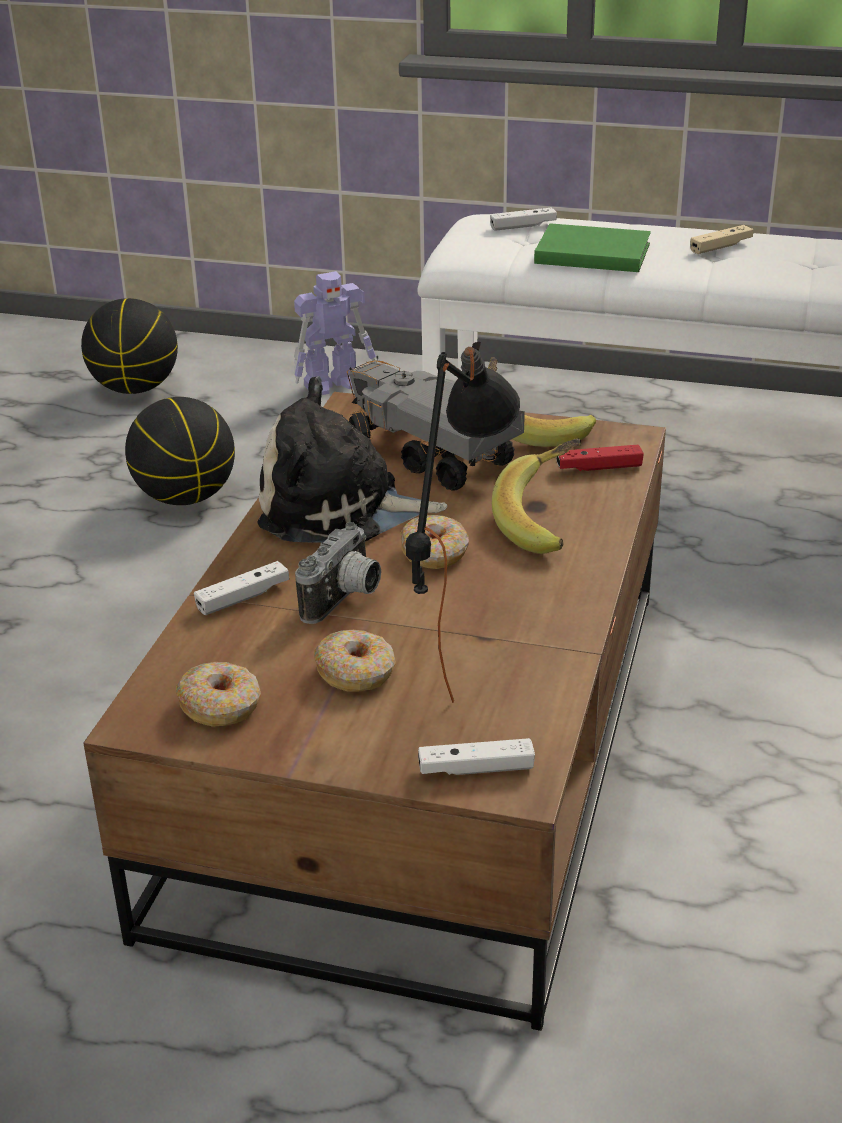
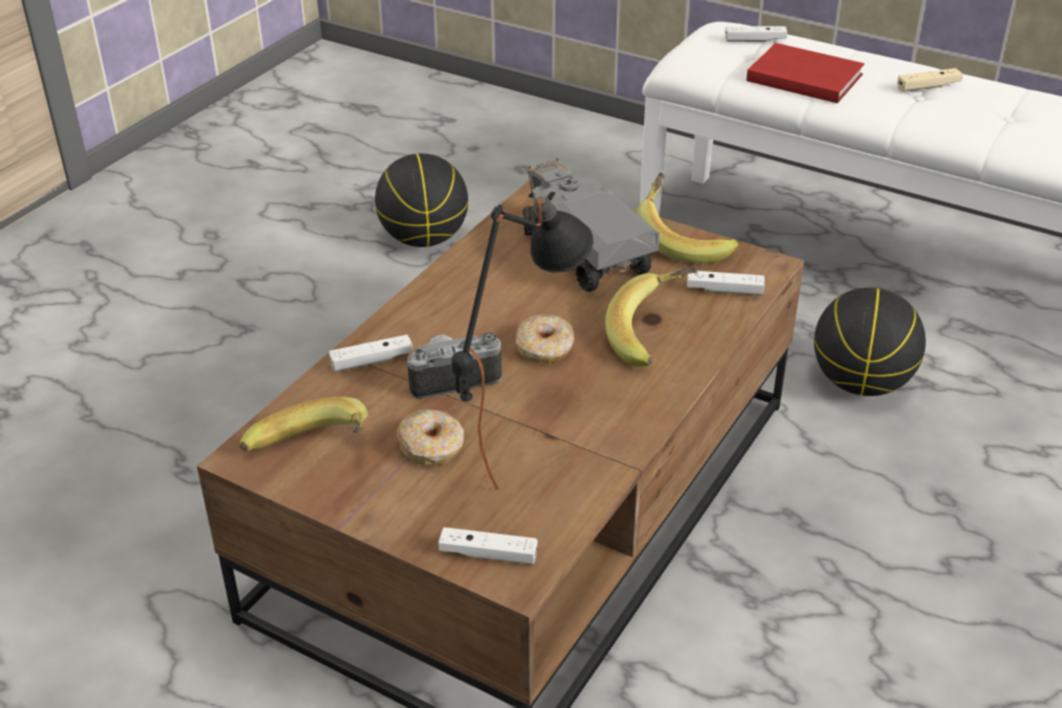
camera: 15 degrees right, 5 degrees up
basketball [81,298,178,394] -> basketball moved to [814,288,926,396]
donut [176,662,261,727] -> banana [240,397,368,451]
plush toy [258,376,448,543] -> none
toy robot [294,271,376,395] -> none
camera [295,522,381,624] -> camera turned 150 degrees counterclockwise [405,332,502,399]
green book [534,223,651,272] -> red book [746,43,865,103]
red game controller [556,445,644,471] -> white game controller [687,271,765,296]

